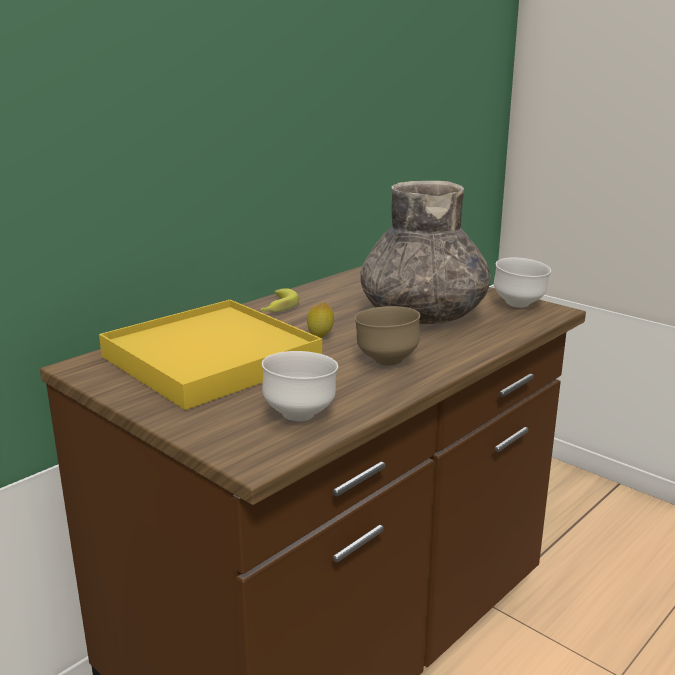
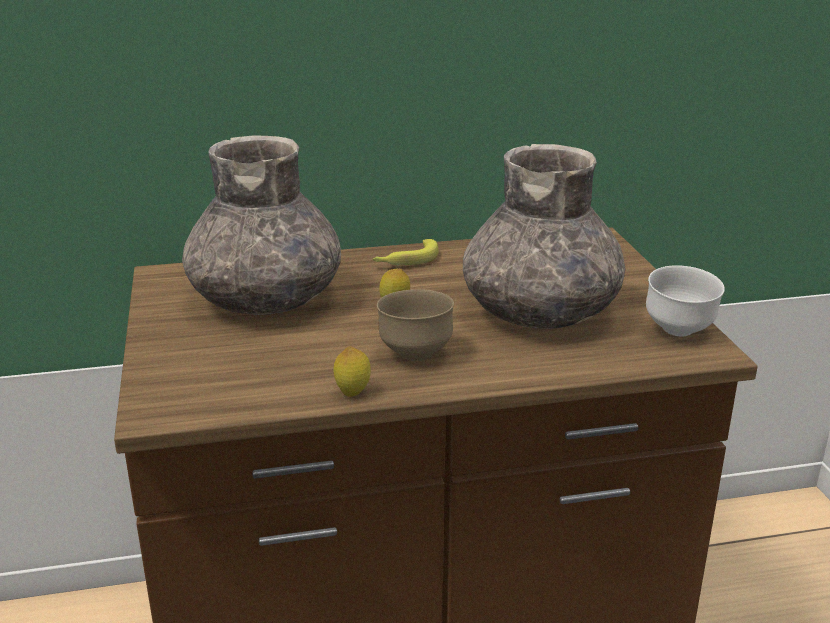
camera: 35 degrees right, 5 degrees up
yellow tray [99,300,322,410] -> grey vase [182,135,341,315]
white bowl [262,351,338,421] -> none
none -> lemon [333,346,371,397]

